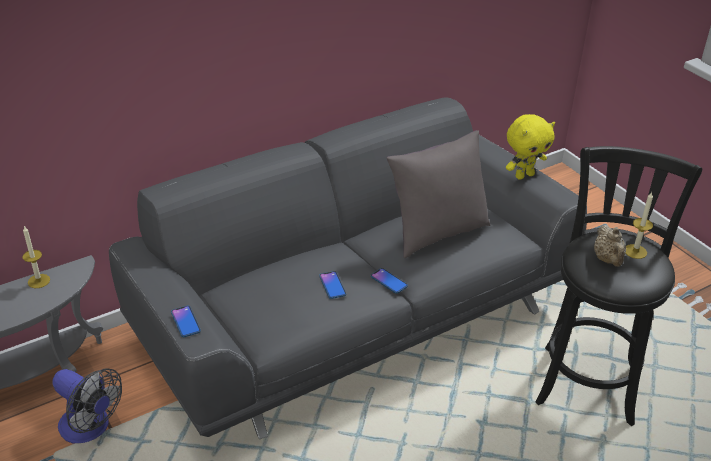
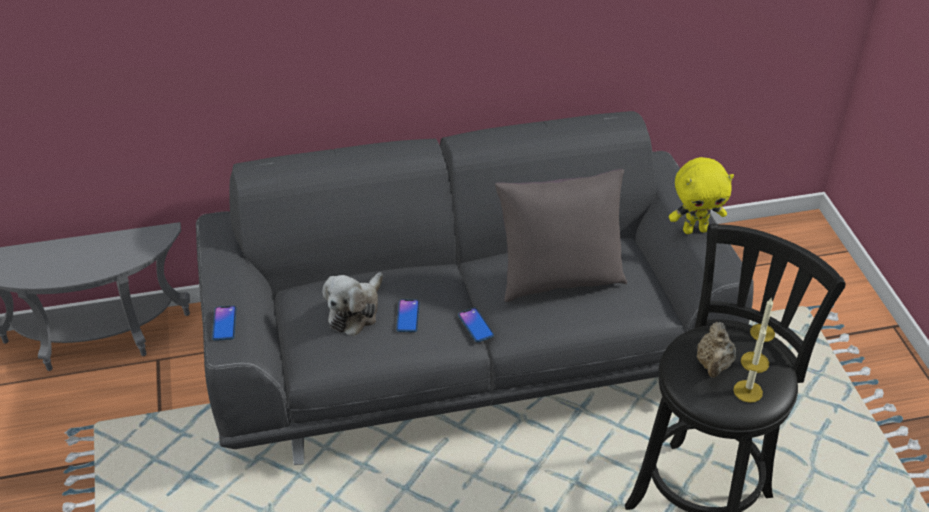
camera: 20 degrees right, 5 degrees up
candle [22,226,50,288] -> candle moved to [733,326,768,403]
fan [52,368,122,444] -> none
none -> plush toy [322,272,383,336]

